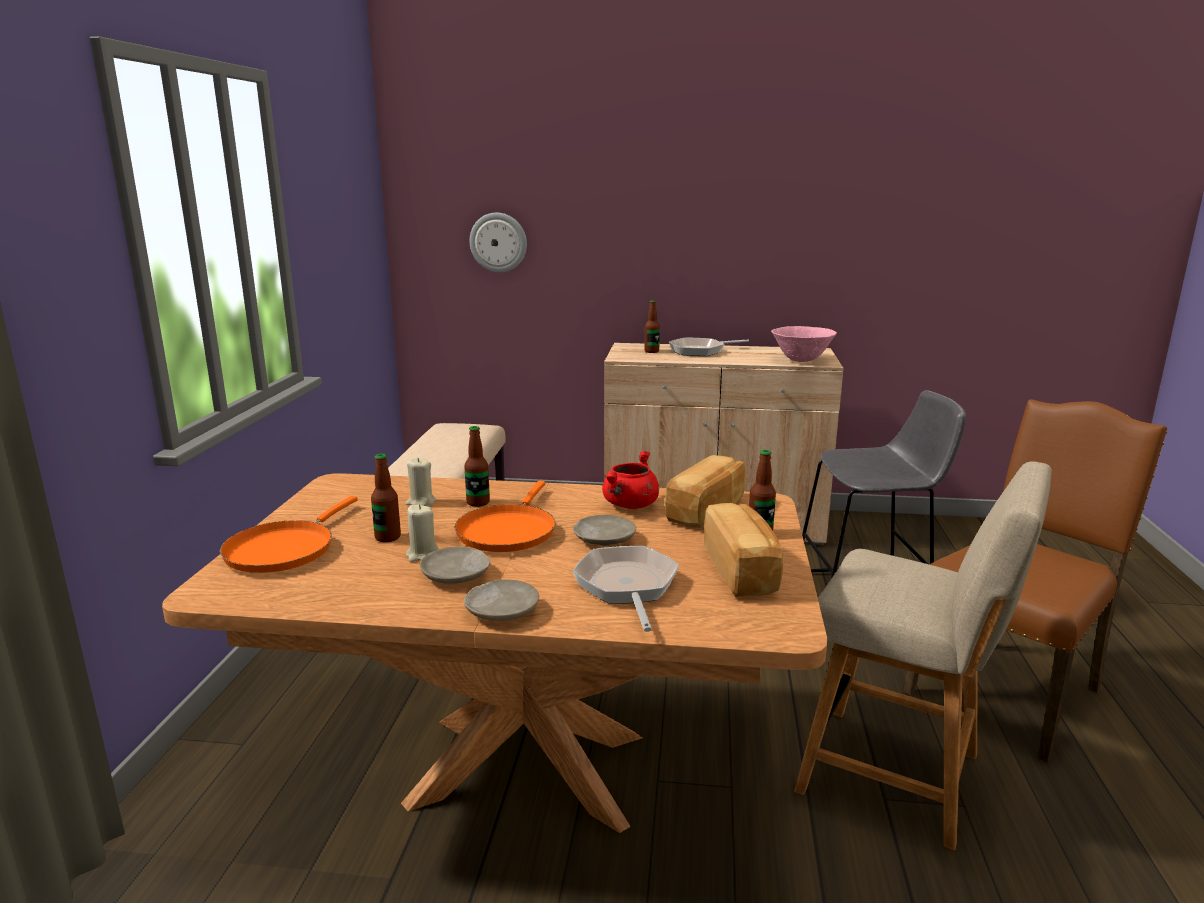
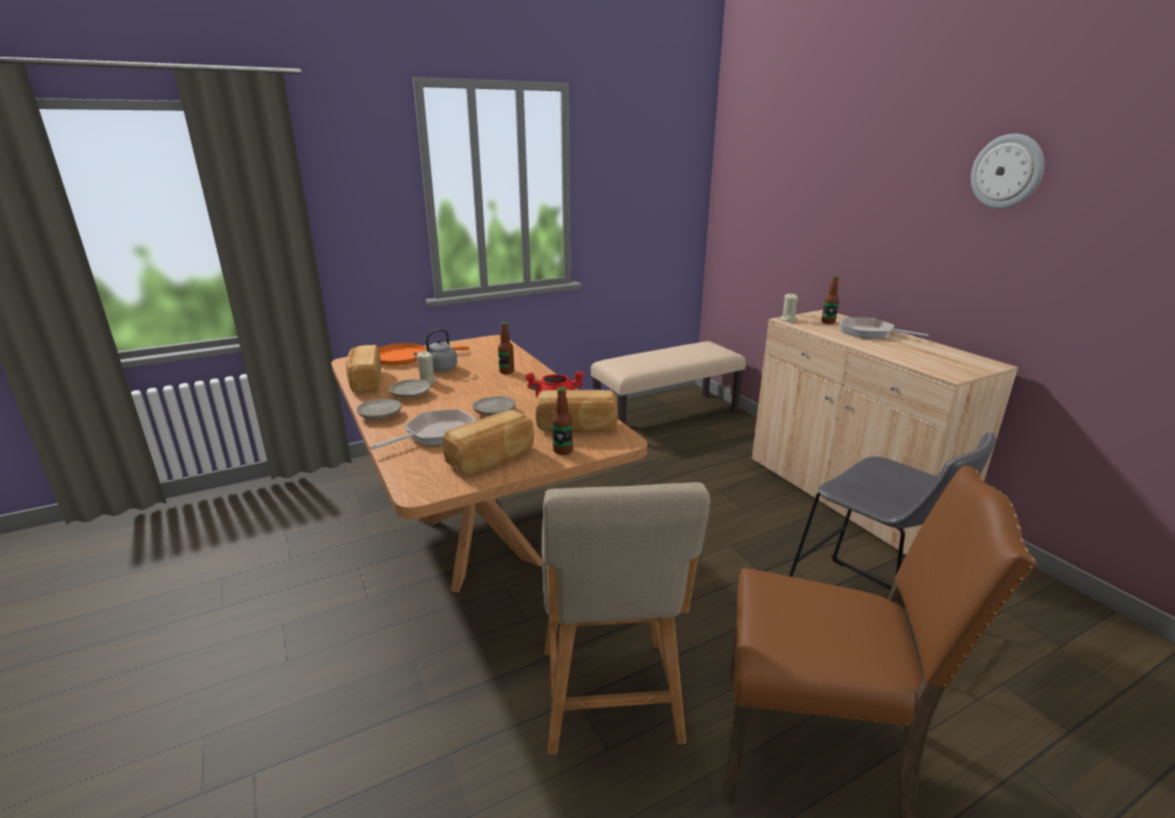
camera: 55 degrees right, 5 degrees up
bottle [371,454,401,542] -> grey kettle [414,329,457,372]
beige candle [405,458,436,506] -> beige candle moved to [779,293,798,322]
orange frying pan [455,481,555,552] -> none
wall clock [470,213,527,273] -> wall clock moved to [971,134,1044,209]
pink bowl [771,326,837,362] -> none
none -> bread [346,345,381,393]

